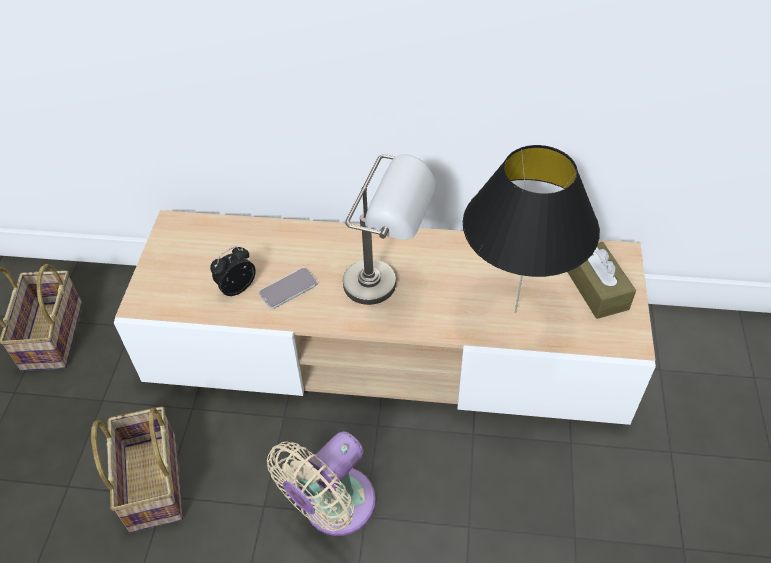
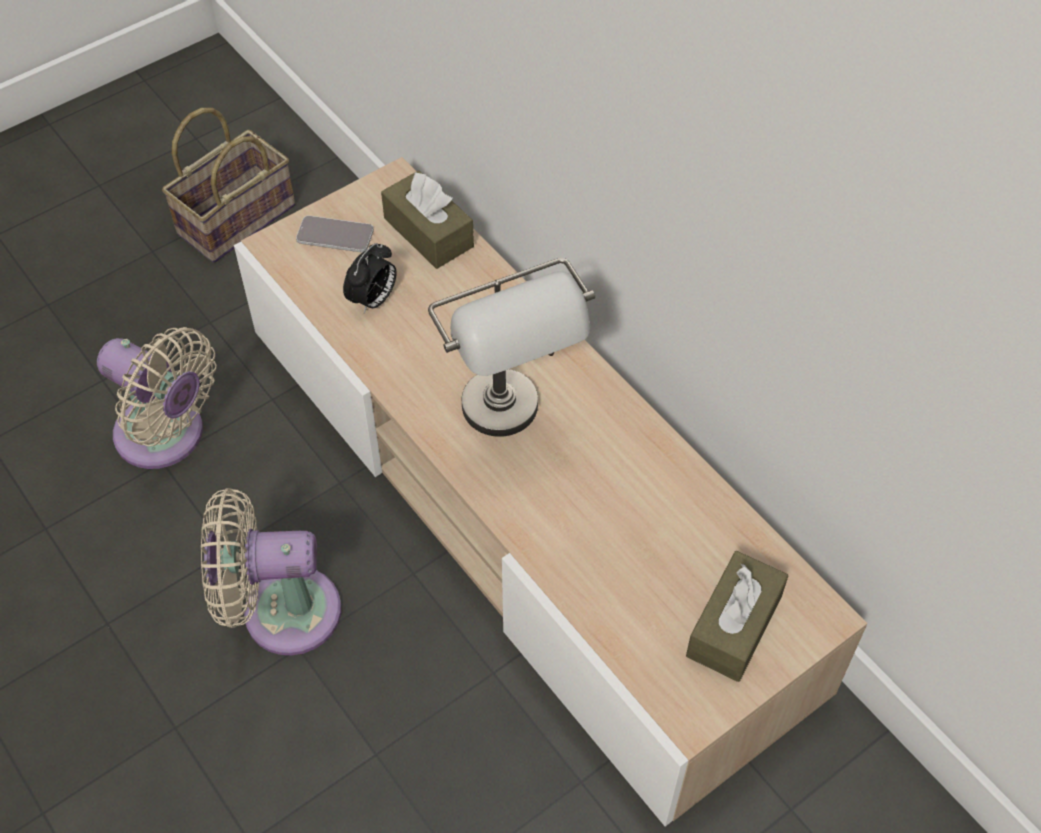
camera: 45 degrees right, 5 degrees up
basket [91,406,183,533] -> beige fan [97,327,217,469]
alarm clock [210,247,256,296] -> alarm clock turned 120 degrees clockwise [343,243,397,314]
phone [259,268,317,309] -> phone moved to [296,215,374,252]
black table lamp [463,145,600,313] -> none
none -> brown tissue box [381,170,474,269]

